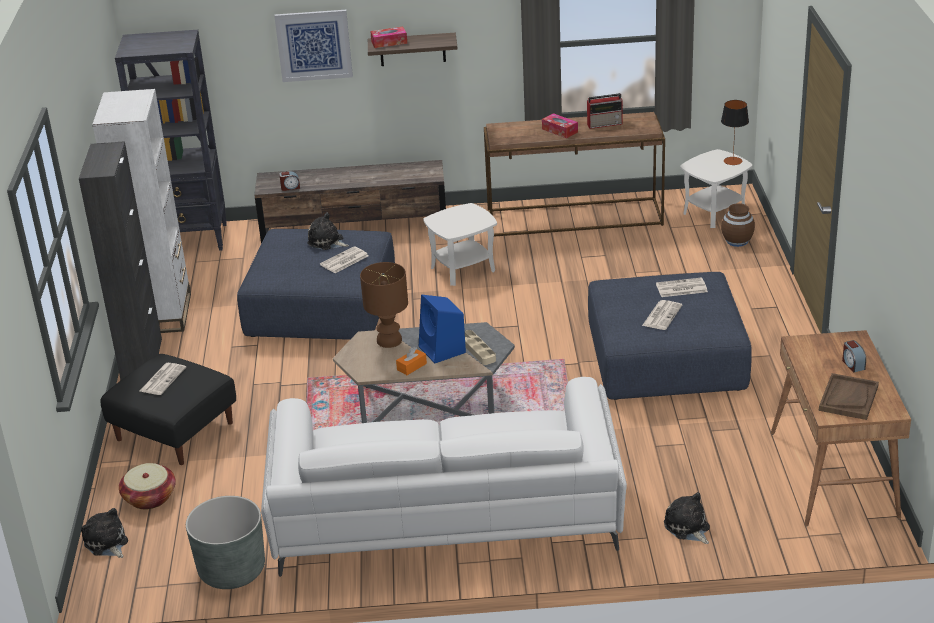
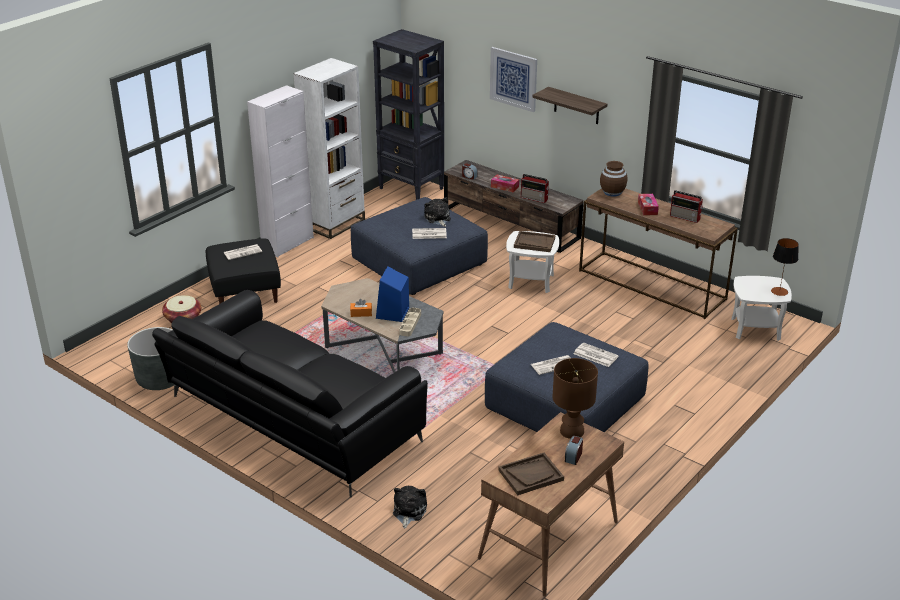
camera: 40 degrees right, 0 degrees up
black cabinet [79,141,162,380] -> white cabinet [247,85,314,257]
plush toy [81,508,128,558] -> none
white sofa [261,377,627,577] -> black sofa [152,290,428,497]
brown table lamp [360,262,408,348] -> brown table lamp moved to [553,358,598,439]
tissue box [370,27,407,48] -> tissue box moved to [491,175,519,192]
brown vase [721,203,755,247] -> brown vase moved to [600,161,627,197]
none -> brown tray [514,231,555,252]
none -> radio [521,174,549,203]

